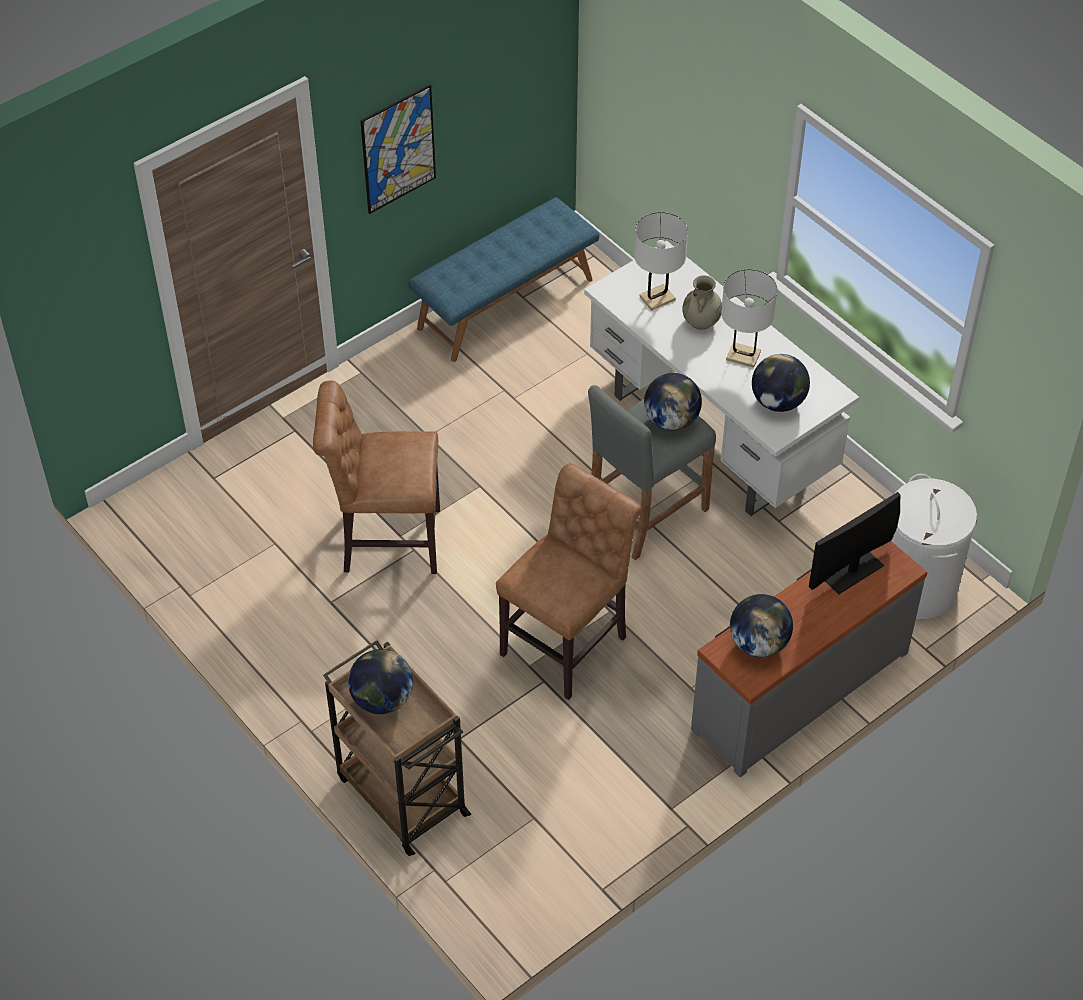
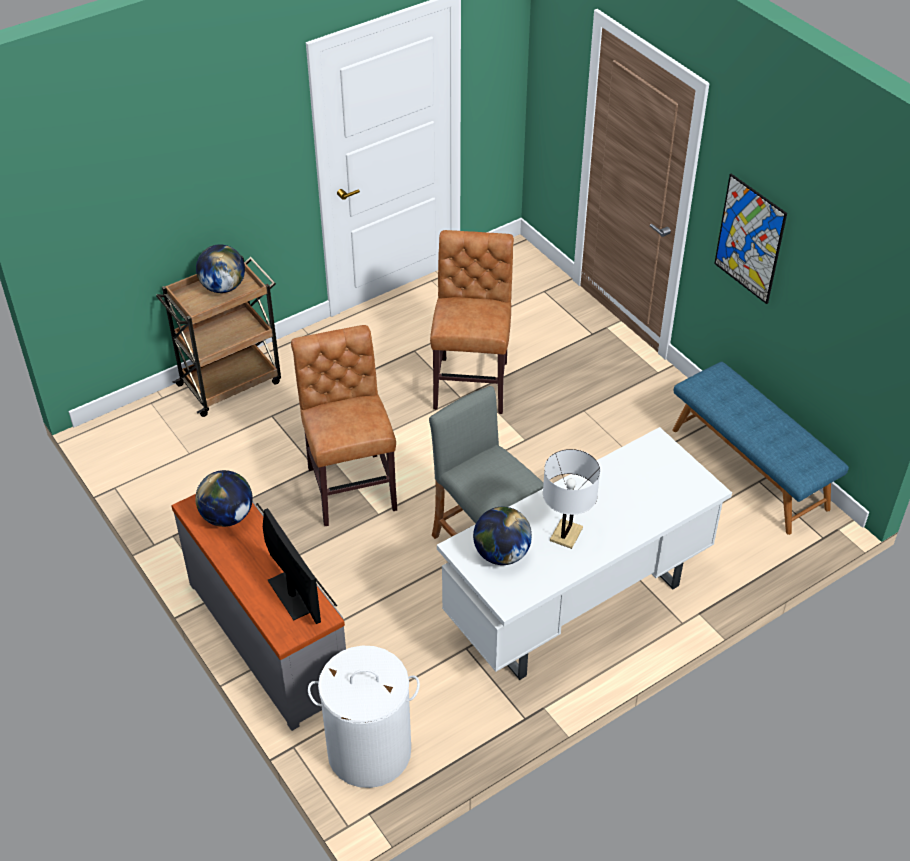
camera: 95 degrees right, 5 degrees down
brown chair [496,463,642,700] -> brown chair turned 150 degrees counterclockwise [291,325,397,526]
white table lamp [634,212,688,311] -> none
globe [644,373,702,431] -> none
beige vase [682,275,722,330] -> none

